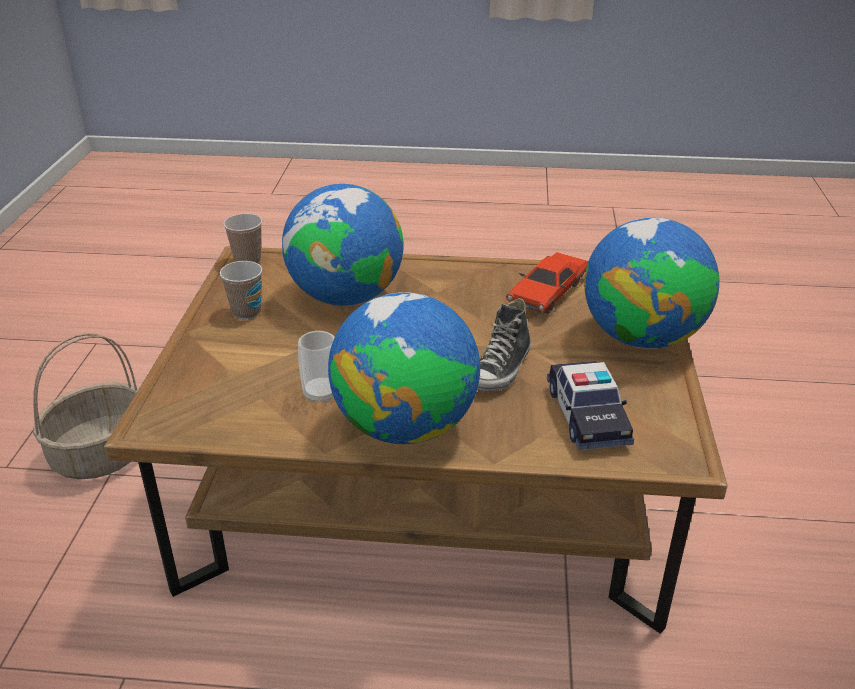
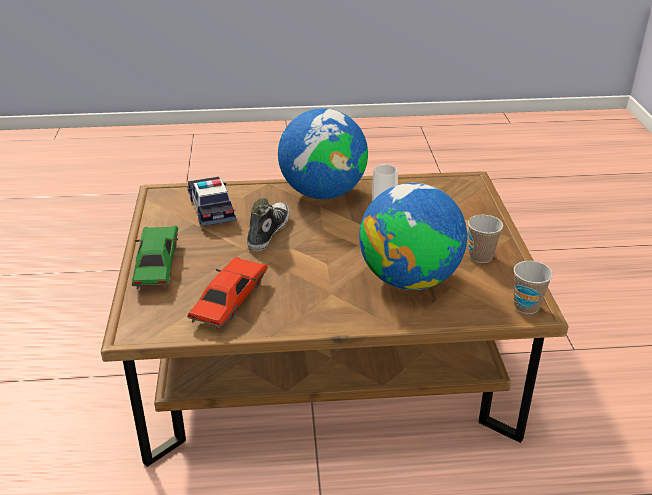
camera: 170 degrees right, 0 degrees up
basket [33,333,139,479] -> none
globe [584,217,720,349] -> green toy car [132,226,179,289]

